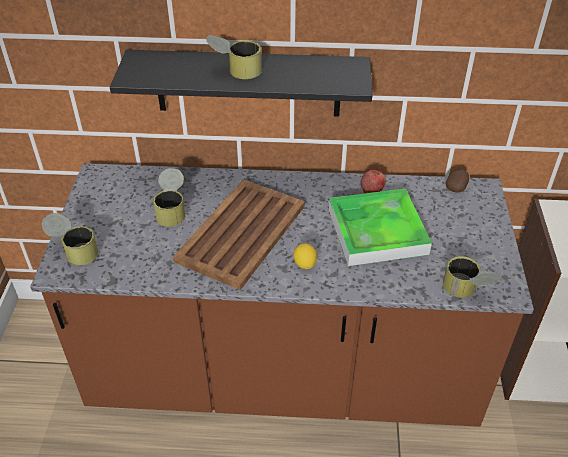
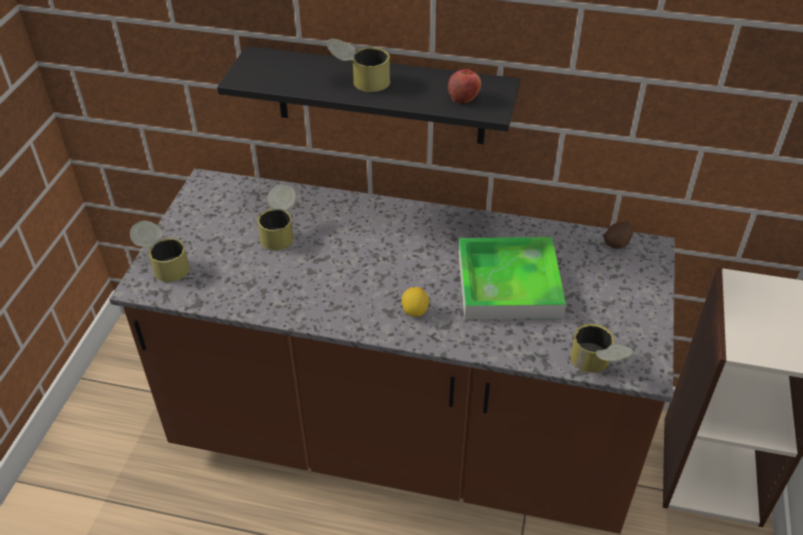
camera: 10 degrees right, 0 degrees up
brown tray [173,179,305,290] -> none
apple [361,170,386,193] -> apple moved to [448,69,481,104]

